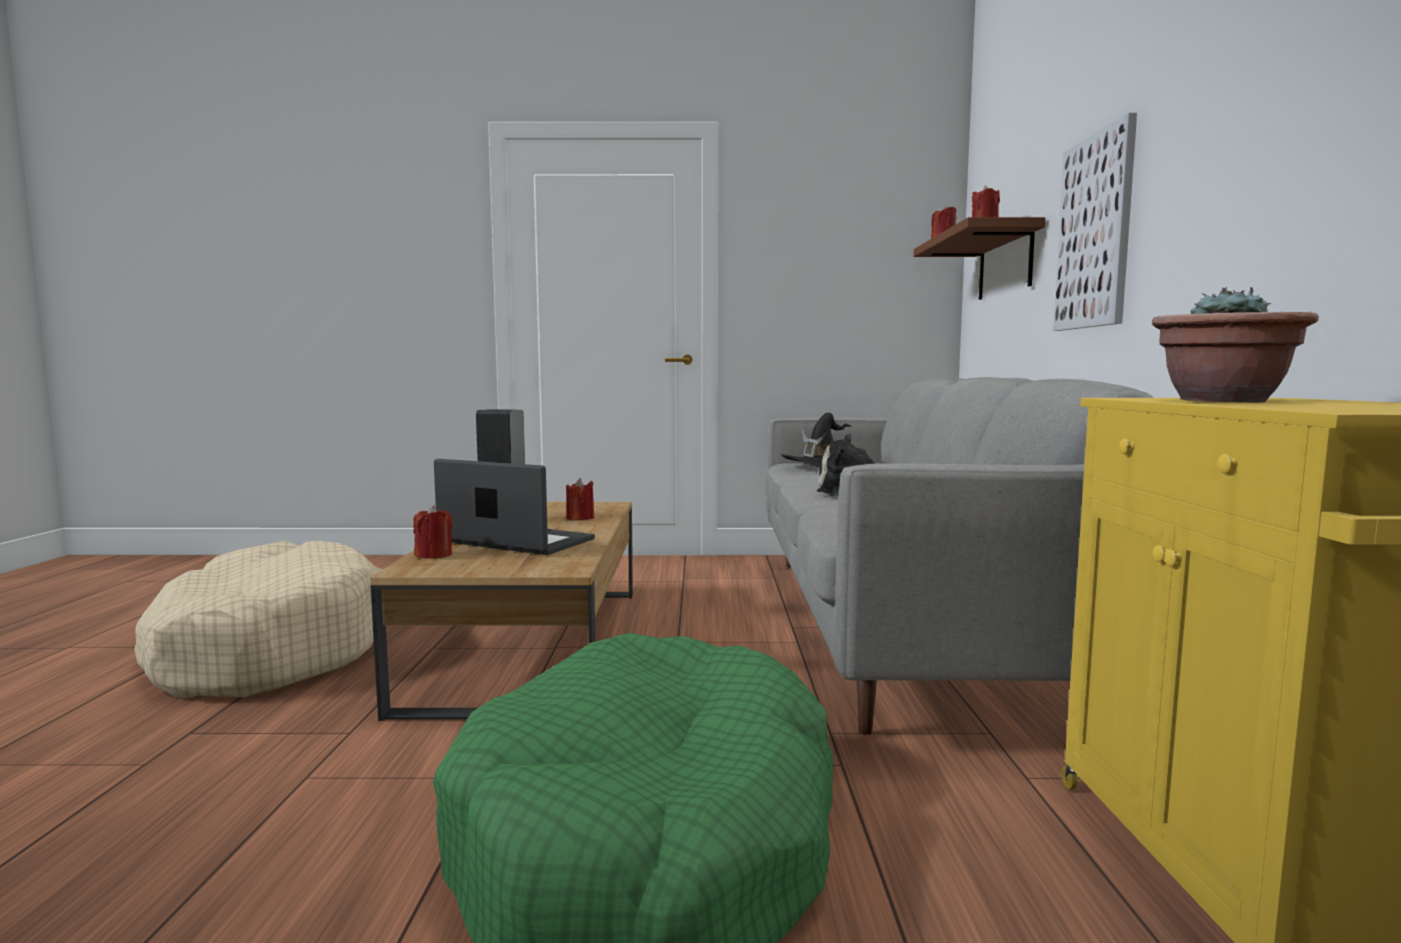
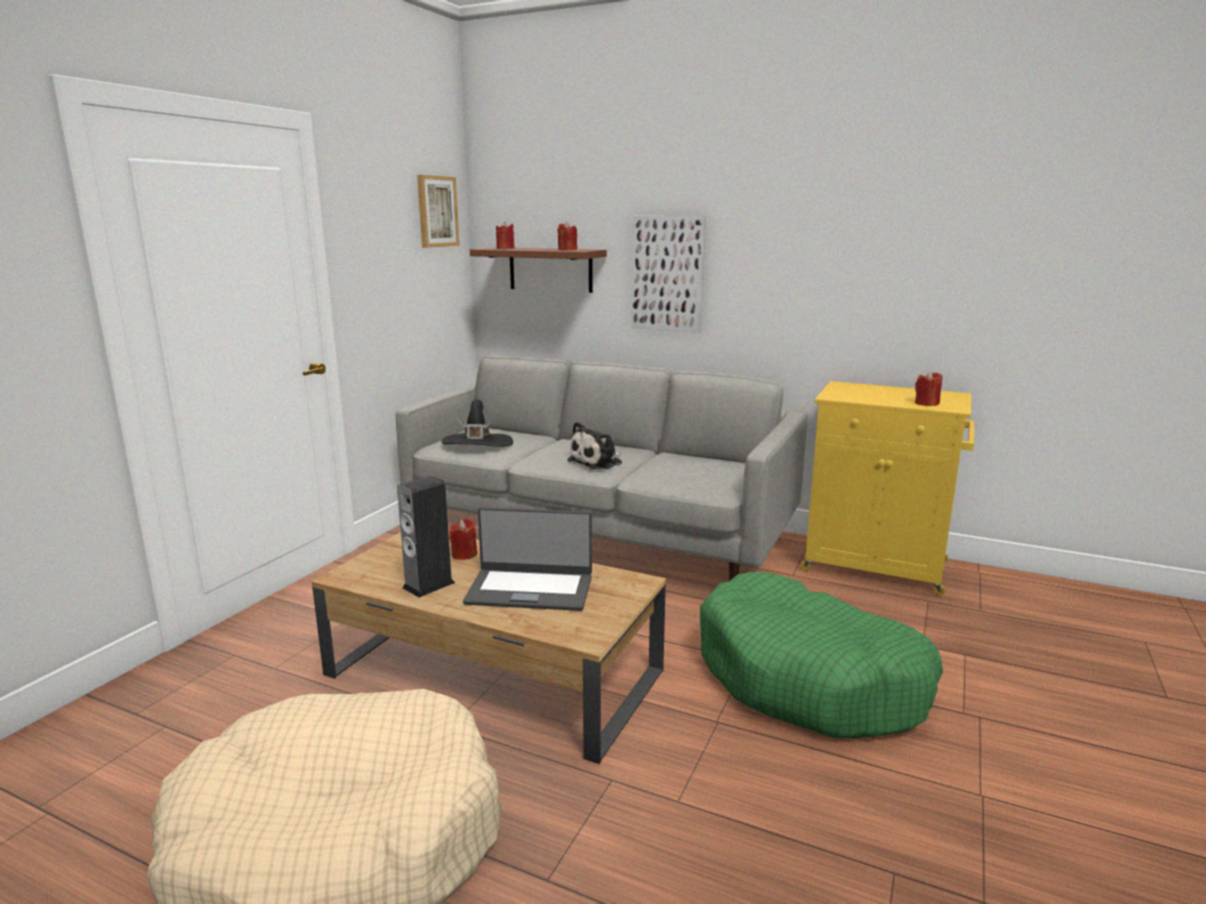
camera: 65 degrees left, 10 degrees up
red candle [413,505,453,559] -> red candle moved to [915,371,942,406]
laptop [434,459,595,555] -> laptop turned 135 degrees counterclockwise [463,507,592,611]
potted plant [1152,287,1319,402] -> none
none -> picture [417,175,459,248]

